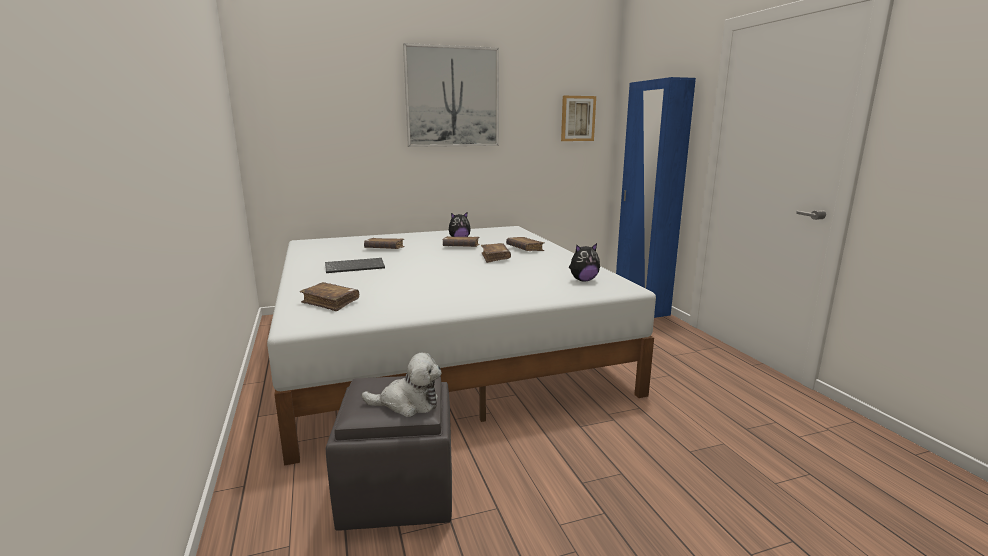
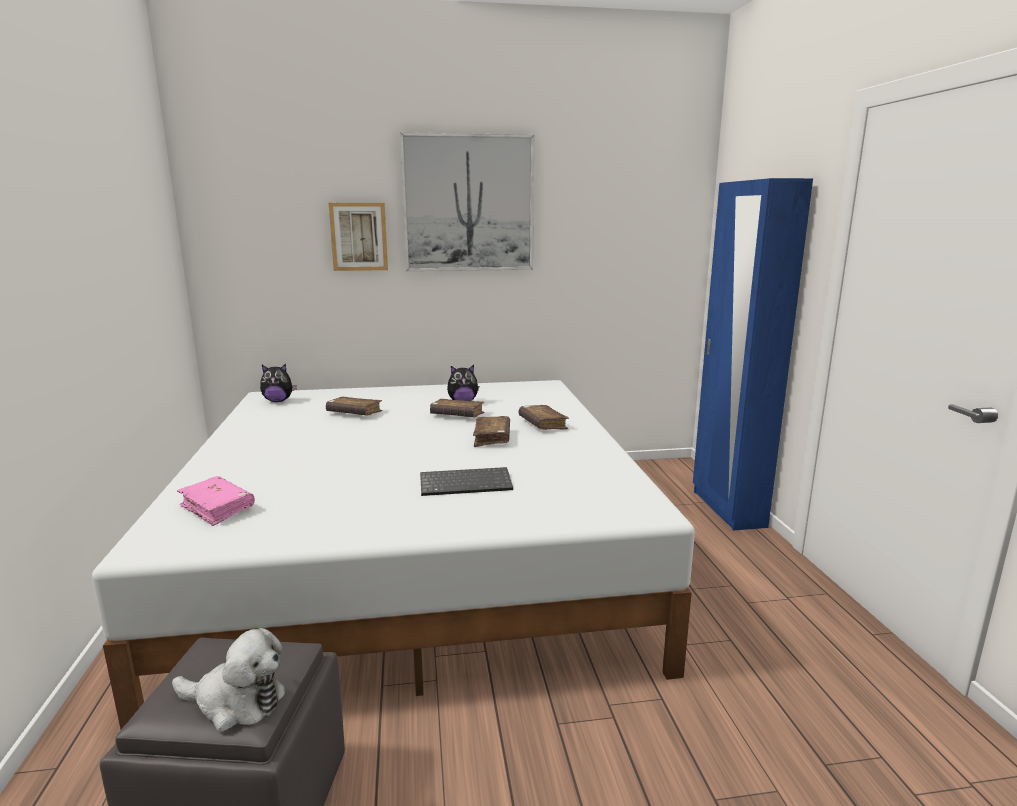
camera: 10 degrees right, 0 degrees up
brown book [300,282,359,311] -> pink book [177,476,255,526]
keyboard [325,258,385,273] -> keyboard moved to [420,467,513,496]
picture [561,96,596,141] -> picture moved to [329,203,388,271]
plush toy [569,243,600,281] -> plush toy moved to [260,364,297,402]

